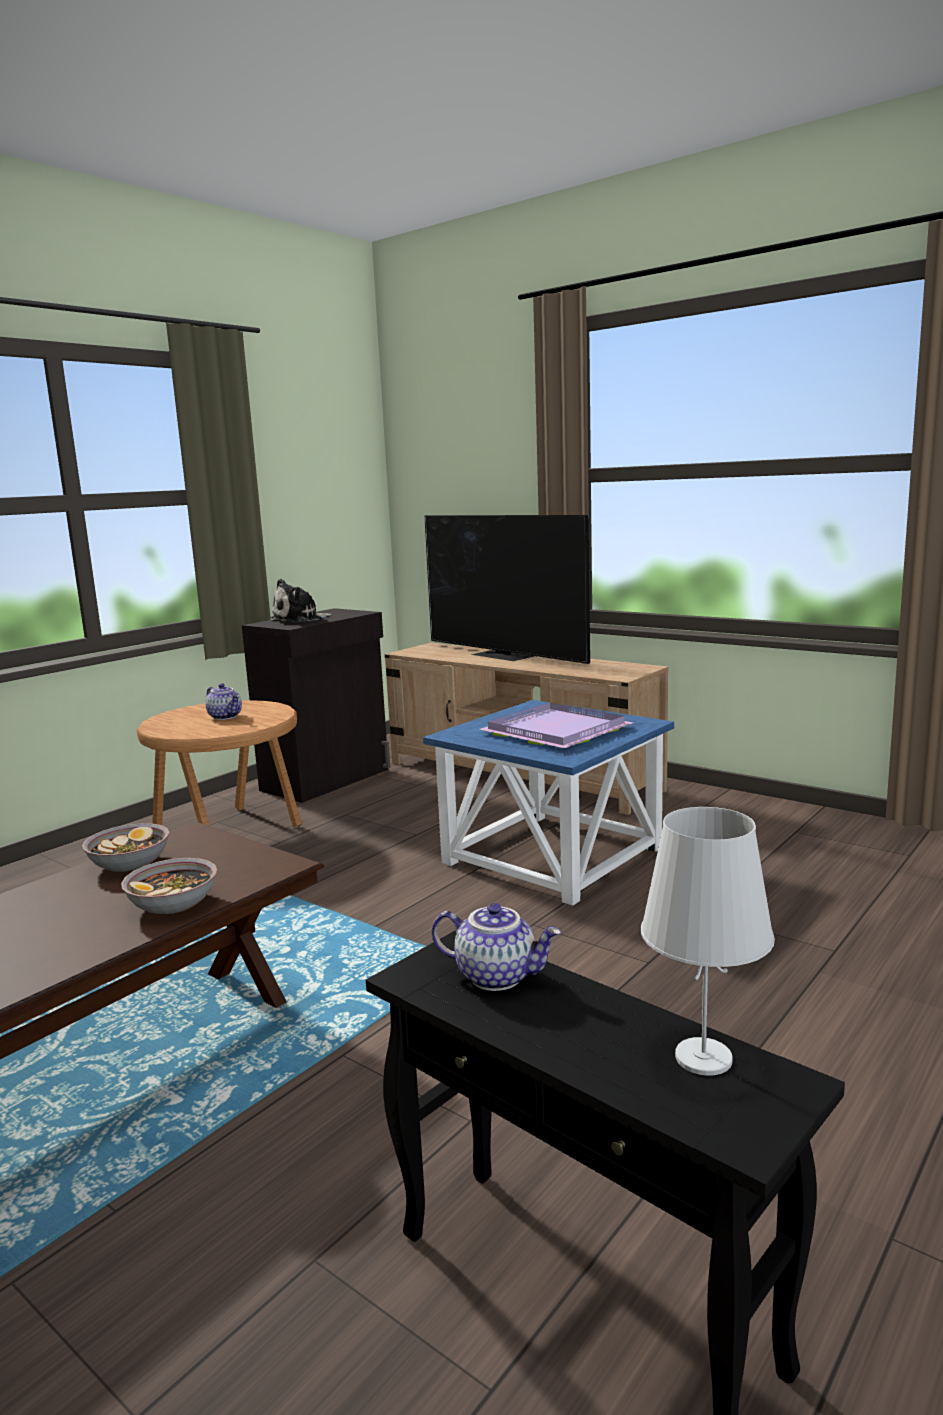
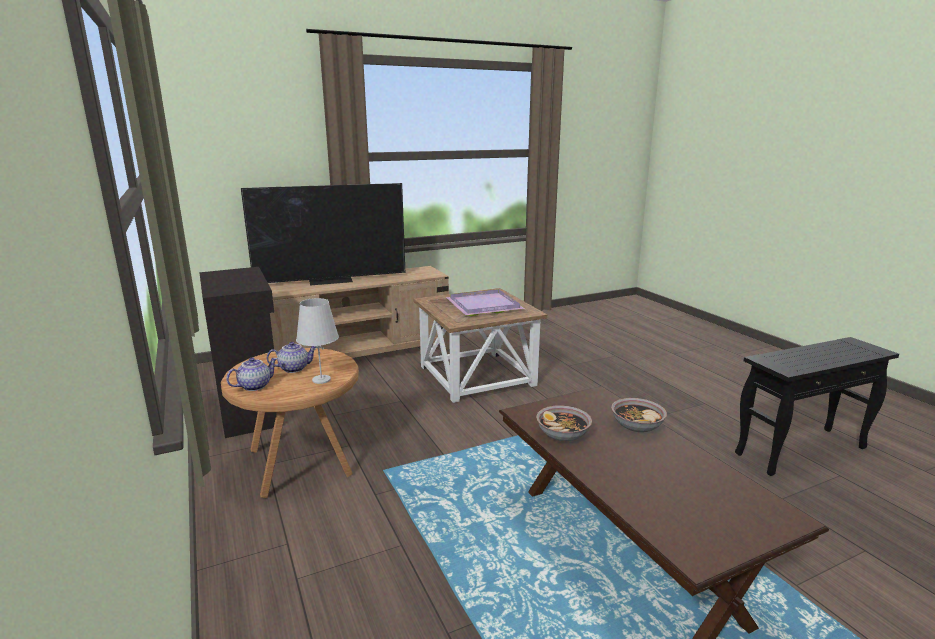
camera: 65 degrees left, 5 degrees up
plush toy [271,579,333,623] -> none
blue side table [423,700,674,906] -> brown side table [413,288,547,403]
teapot [432,903,561,991] -> teapot moved to [226,357,278,391]
white table lamp [641,807,775,1076] -> white table lamp moved to [296,298,339,384]

